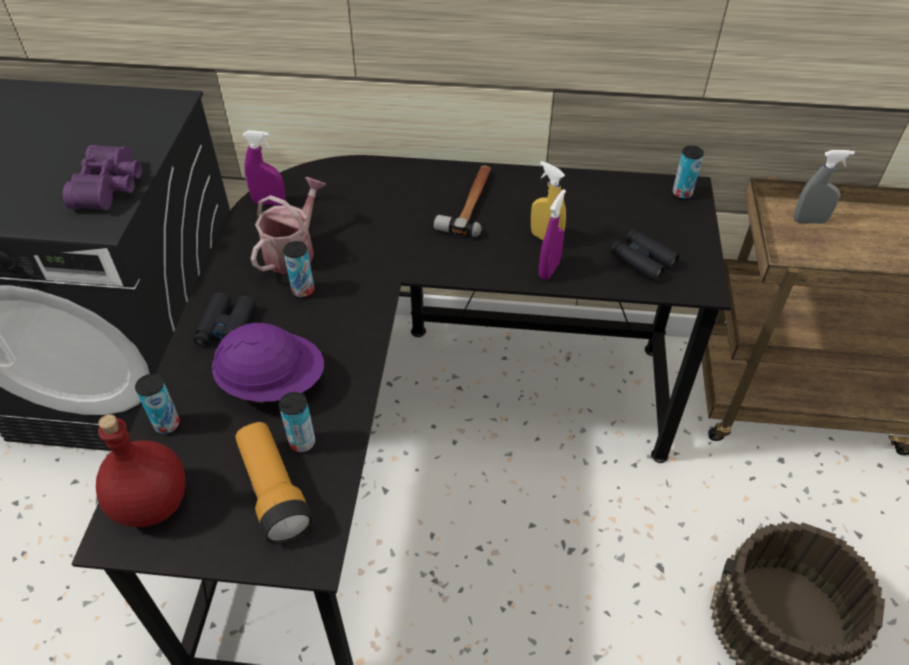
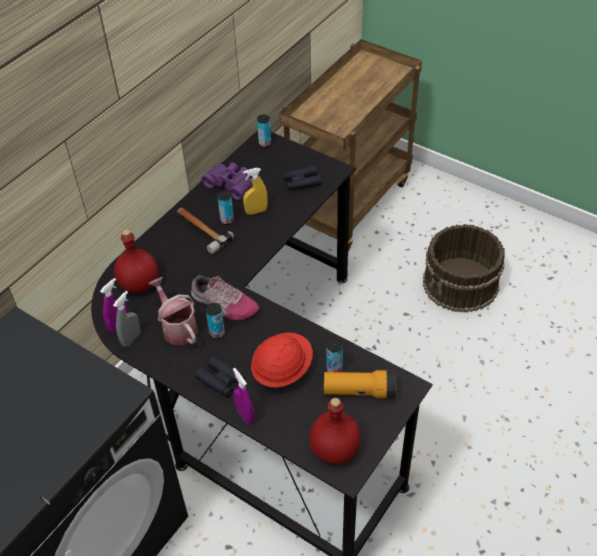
camera: 60 degrees left, 0 degrees up
purple binoculars [63,145,142,210] -> purple binoculars moved to [201,162,253,200]
can [135,374,180,434] -> can moved to [217,191,234,225]
purple hard hat [211,323,324,403] -> red hard hat [251,333,313,387]
purple spray bottle [539,189,566,280] -> purple spray bottle moved to [233,368,255,424]
grey spray bottle [794,150,855,224] -> grey spray bottle moved to [113,291,140,347]
none -> red bottle [114,229,158,293]
none -> shoe [191,275,259,320]

